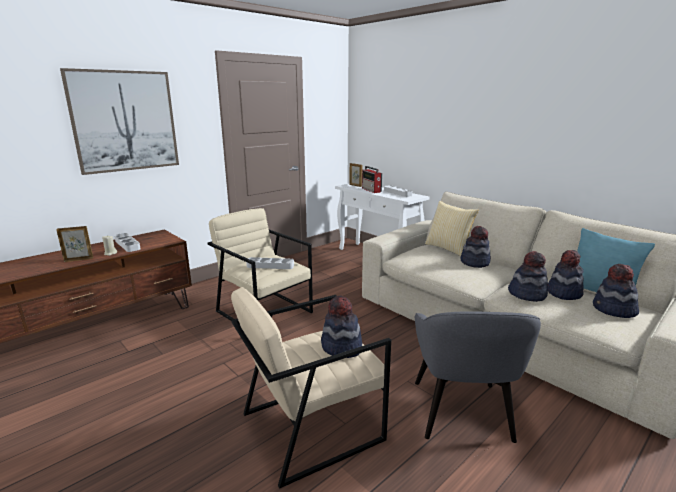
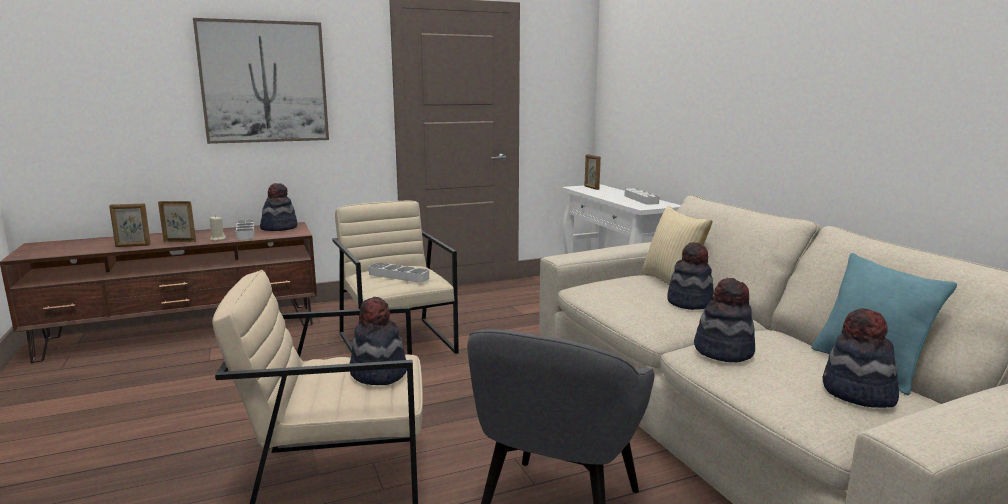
camera: 20 degrees right, 5 degrees down
radio [362,166,382,193] -> none
hat [548,250,584,300] -> hat moved to [260,183,298,231]
none -> picture frame [109,203,151,247]

